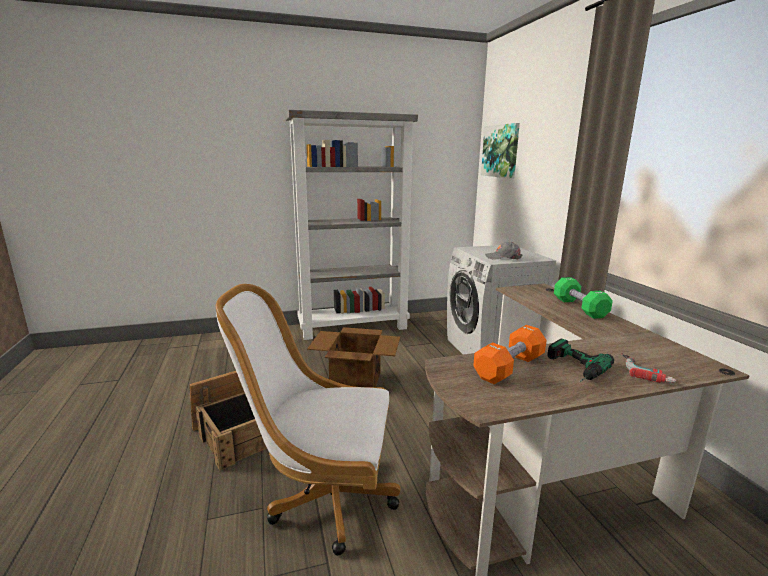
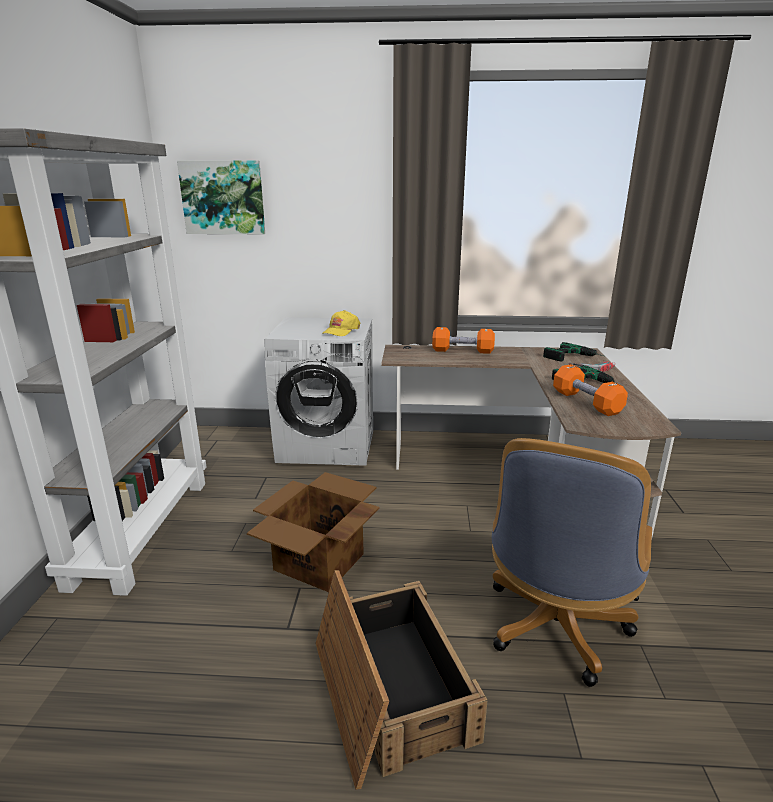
camera: 70 degrees left, 5 degrees up
white office chair [216,284,400,556] -> blue office chair [492,438,652,687]
grey cap [485,242,522,260] -> yellow cap [323,310,360,336]
green dumbbell [554,277,613,319] -> orange dumbbell [432,327,495,354]
none -> power drill [543,342,604,361]

